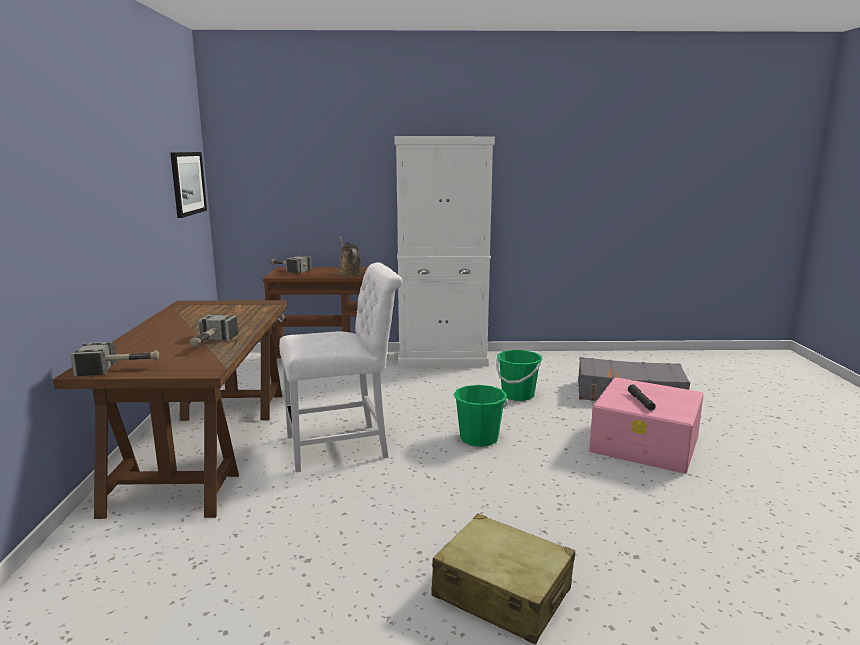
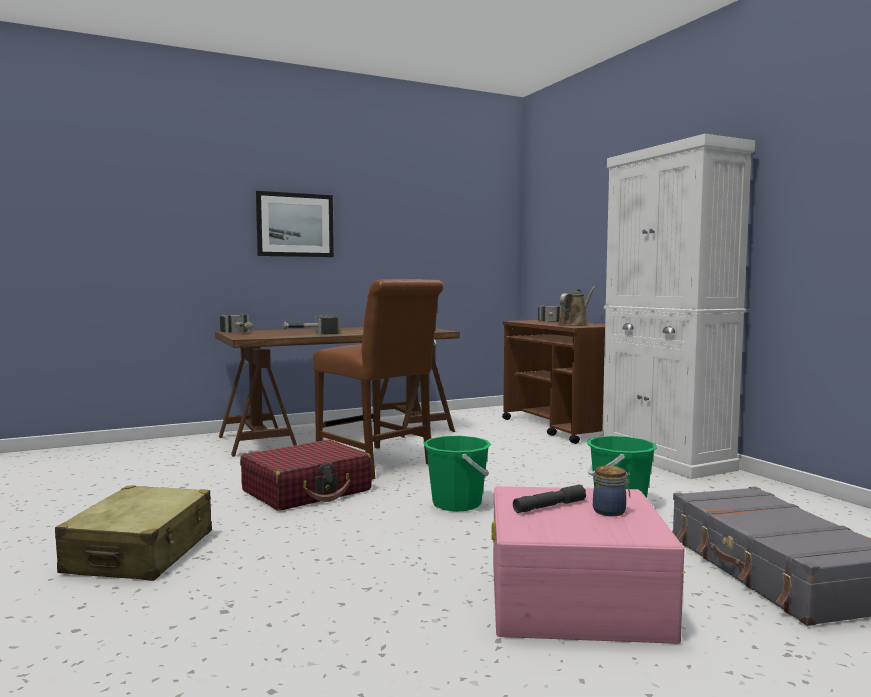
camera: 65 degrees right, 10 degrees down
picture [170,152,207,218] -> picture moved to [256,191,334,257]
white chair [279,262,402,472] -> brown chair [313,279,443,479]
none -> red suitcase [240,440,372,511]
none -> jar [593,466,630,516]

